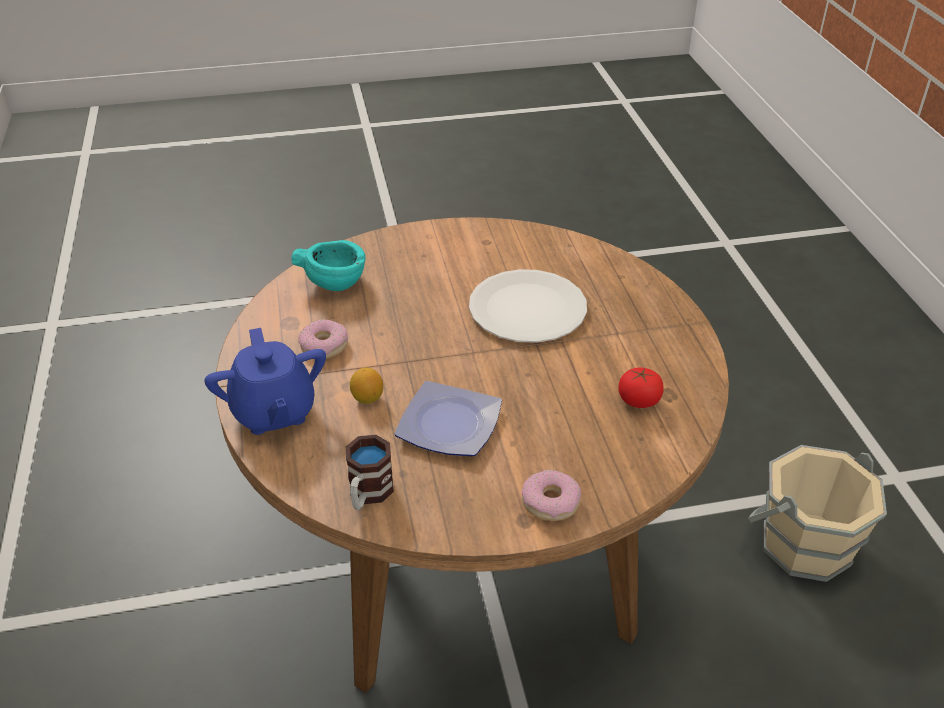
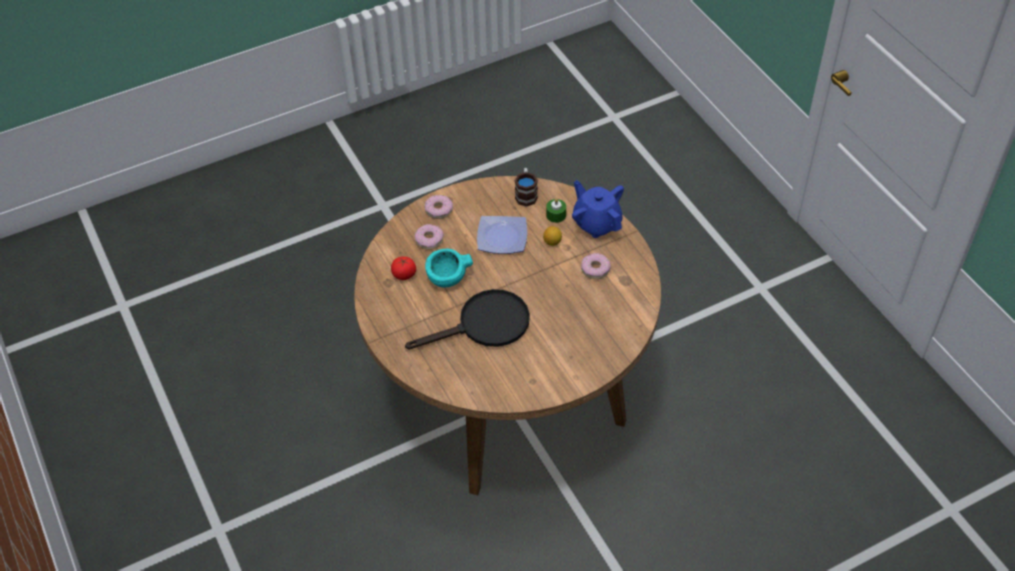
camera: 165 degrees right, 10 degrees up
turquoise bowl [292,240,366,291] -> turquoise bowl moved to [425,249,473,287]
white plate [469,269,587,343] -> black frying pan [405,289,530,350]
beige bucket [748,445,887,582] -> none
none -> donut [415,224,444,250]
none -> green candle [546,199,566,223]

